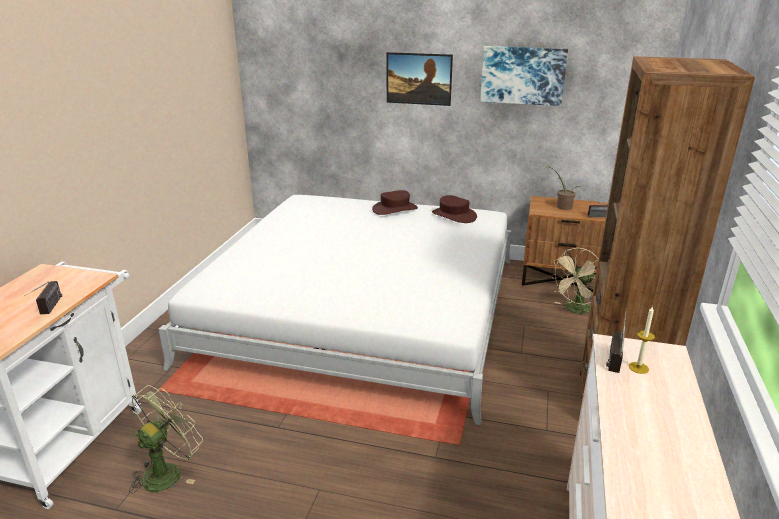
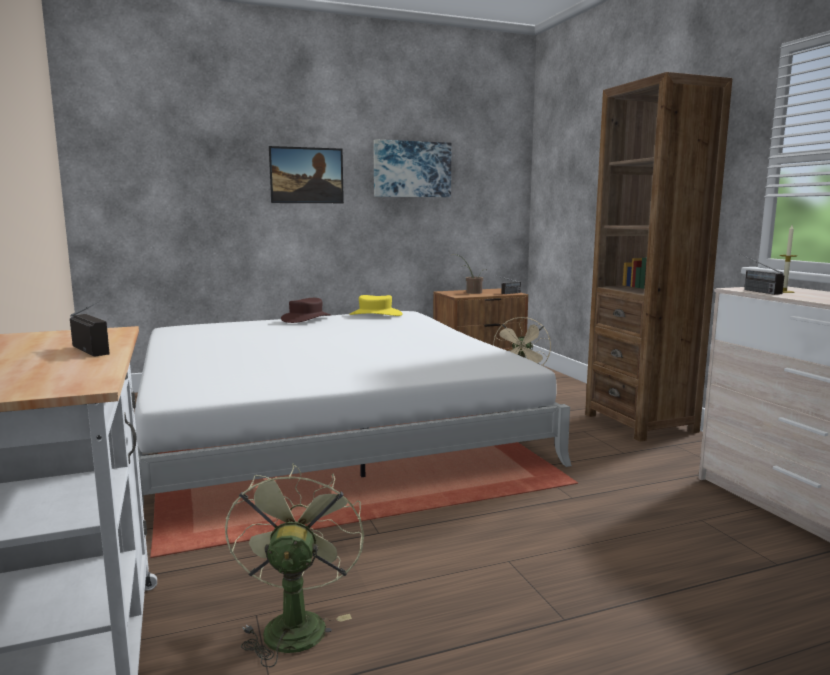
camera: 35 degrees left, 15 degrees down
brown hat [432,195,477,223] -> yellow hat [349,295,402,316]

